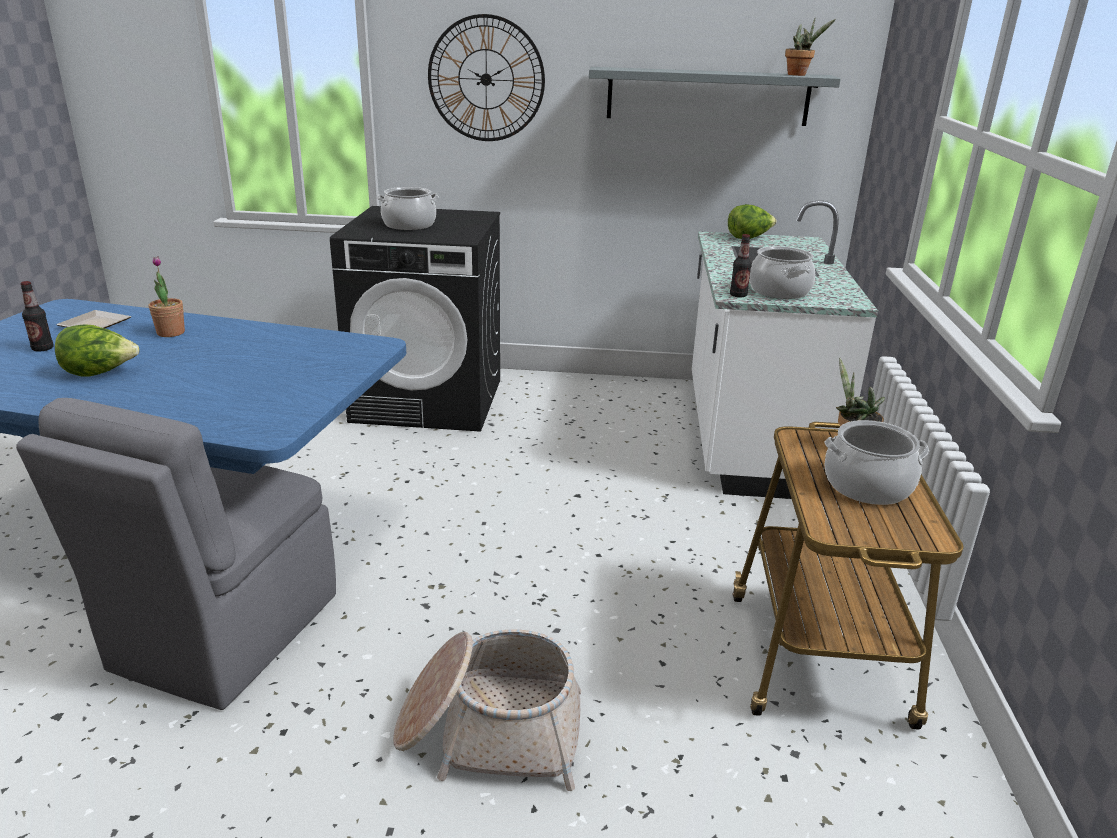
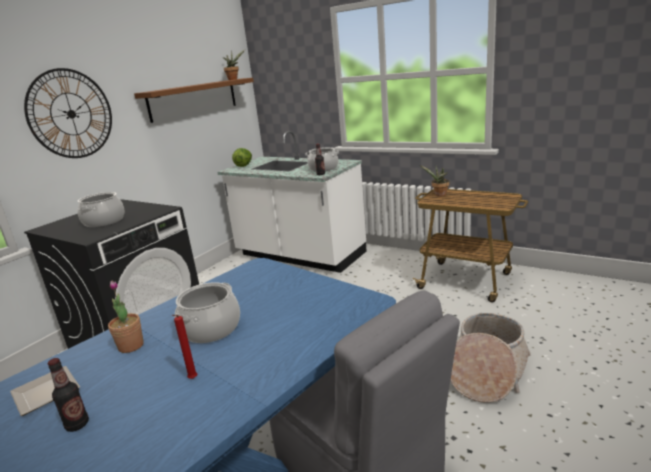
camera: 60 degrees left, 5 degrees down
lettuce [55,324,139,377] -> red candle [172,315,197,379]
grey shelf [589,67,841,126] -> brown shelf [134,78,254,123]
cooking pot [824,420,929,505] -> cooking pot moved to [175,282,240,343]

